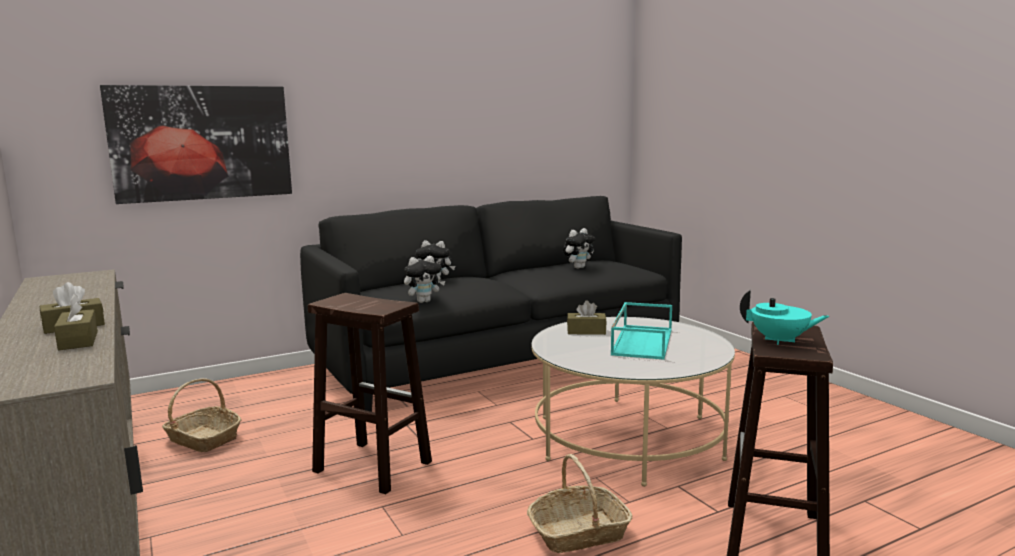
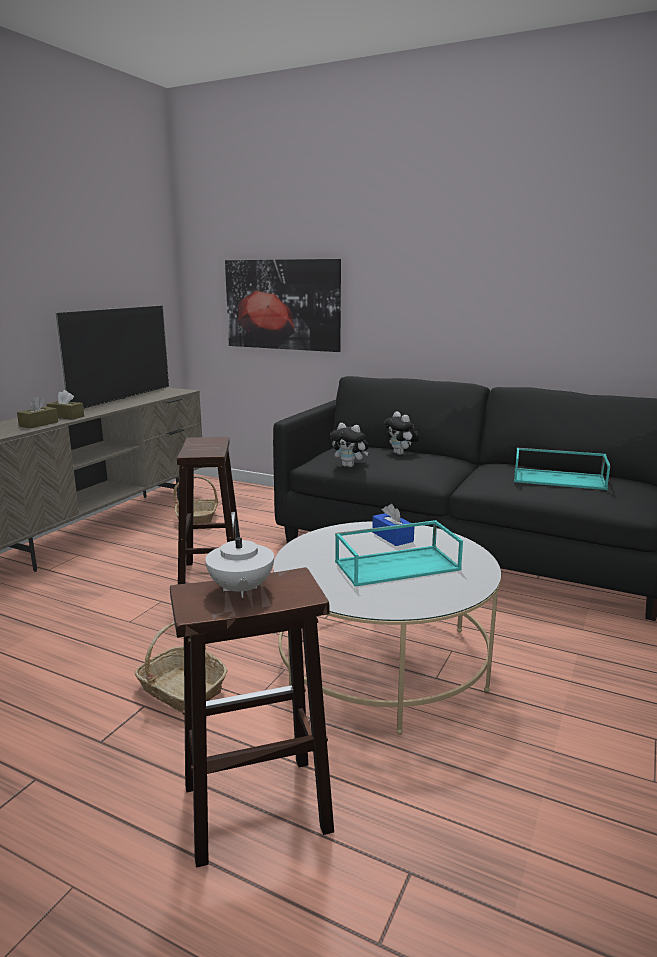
camera: 55 degrees right, 5 degrees up
plush toy [563,228,595,269] -> turquoise tray [514,448,610,490]
brown tissue box [567,300,607,335] -> blue tissue box [372,504,414,546]
turquoise teapot [740,290,829,345] -> white teapot [205,521,274,598]
none -> television [55,305,169,409]

